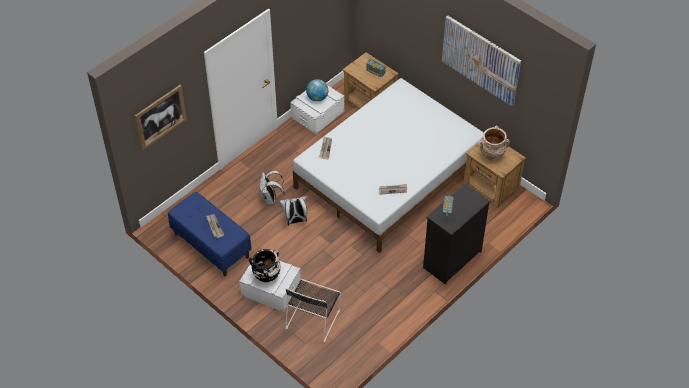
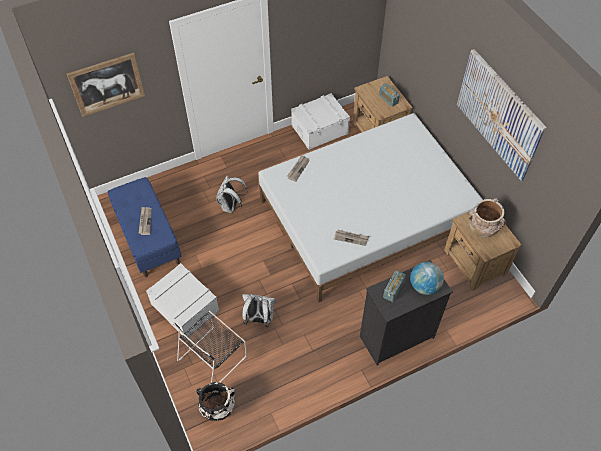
camera: 20 degrees right, 5 degrees up
black vase [249,249,281,282] -> black vase moved to [197,382,235,421]
white backpack [279,196,307,225] -> white backpack moved to [242,294,276,327]
globe [306,79,328,102] -> globe moved to [410,262,444,295]

